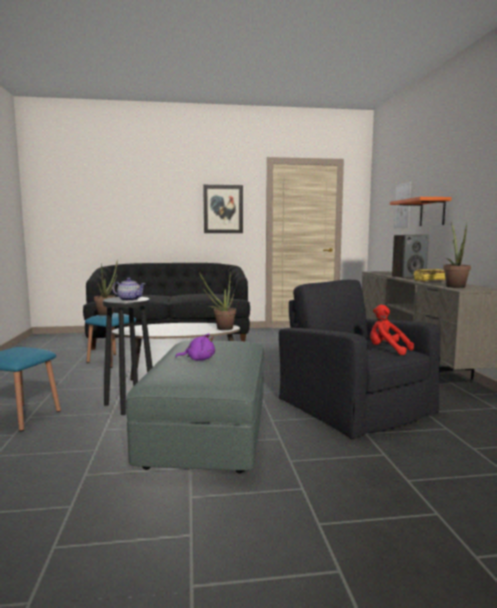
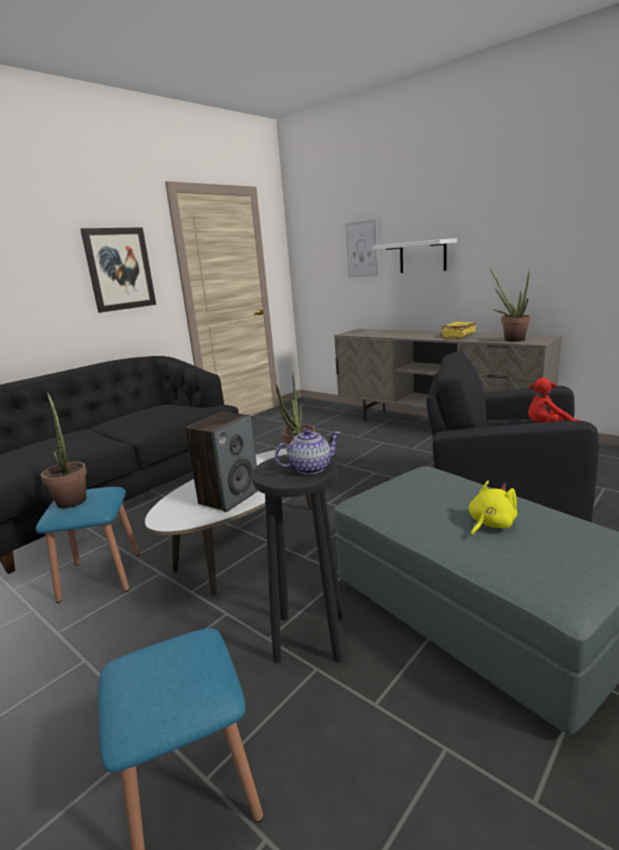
camera: 40 degrees left, 10 degrees up
purple plush toy [175,333,215,361] -> yellow plush toy [469,481,517,536]
orange shelf [390,197,452,226] -> white shelf [373,238,457,273]
speaker [392,235,429,278] -> speaker moved to [185,412,258,512]

